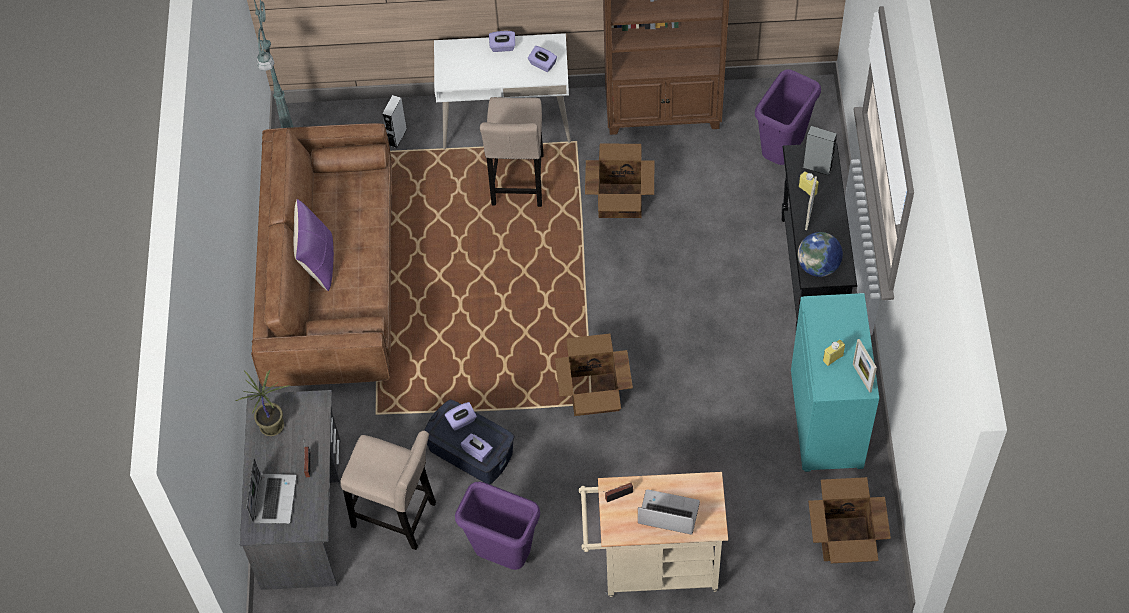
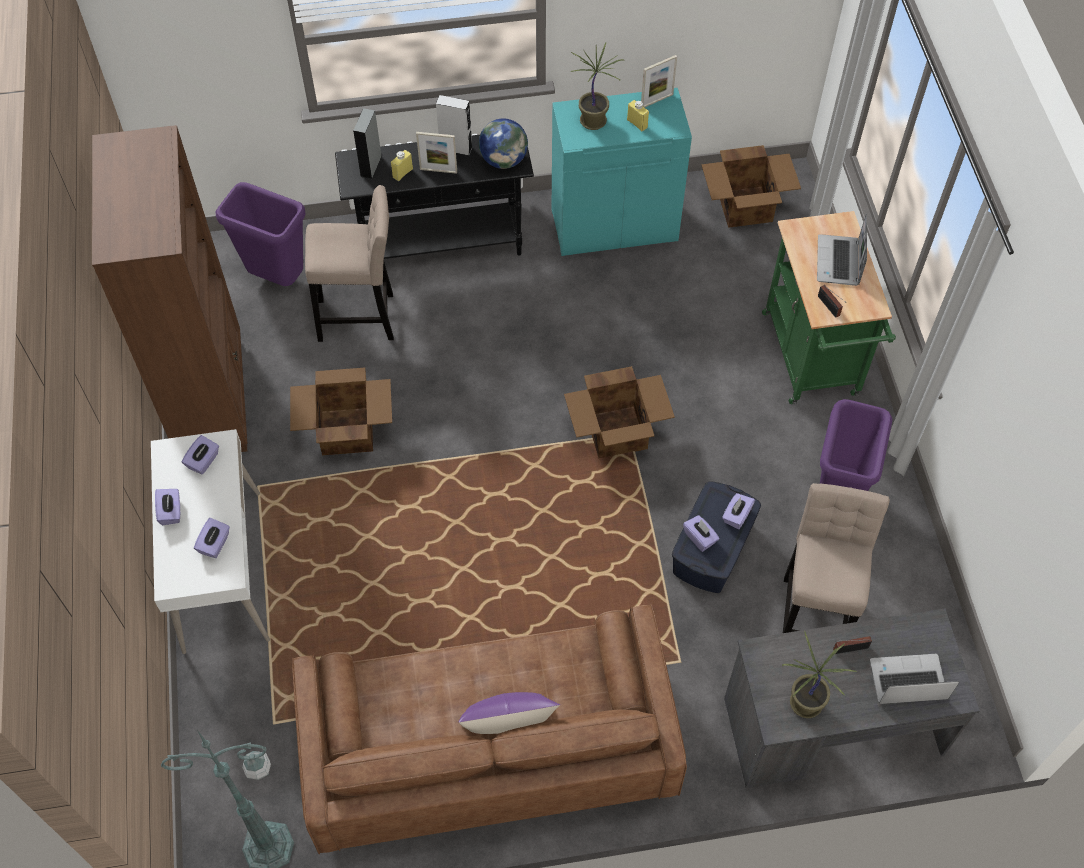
camera: 100 degrees left, 0 degrees up
grey speaker [382,95,407,148] -> grey speaker moved to [436,95,473,156]
beige stool [480,97,544,207] -> beige stool moved to [305,185,394,342]
beige cart [579,472,728,597] -> green cart [762,211,896,405]
none -> purple tissue box [194,518,230,558]
none -> potted plant [570,42,624,130]

